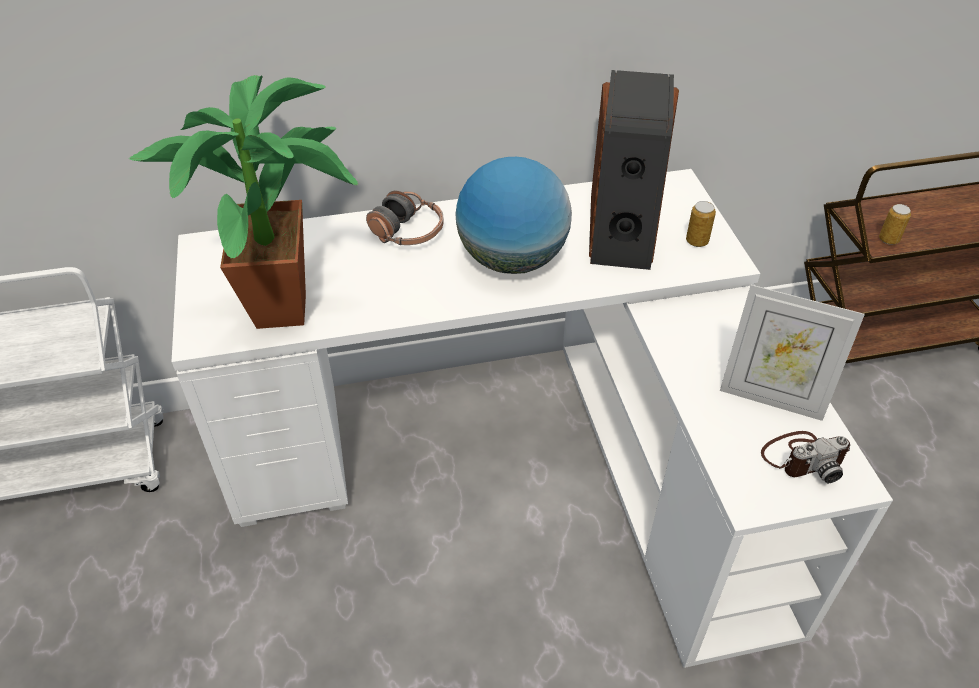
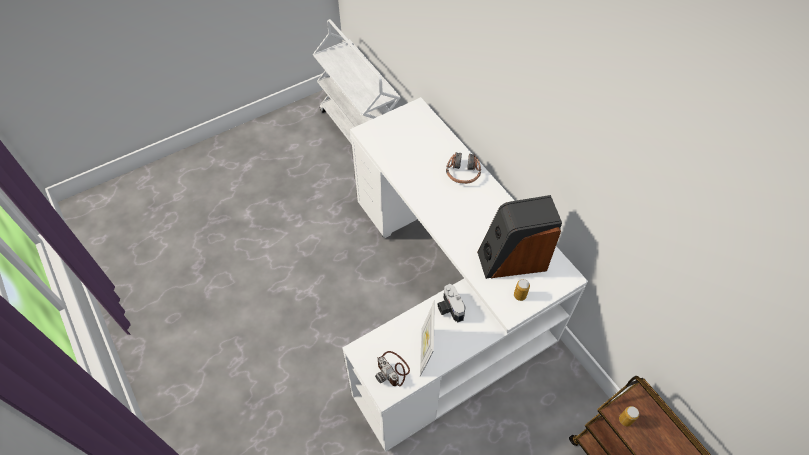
camera: 70 degrees right, 10 degrees up
potted plant [129,75,358,329] -> none
globe [455,157,572,274] -> none
none -> camera [437,284,465,322]

